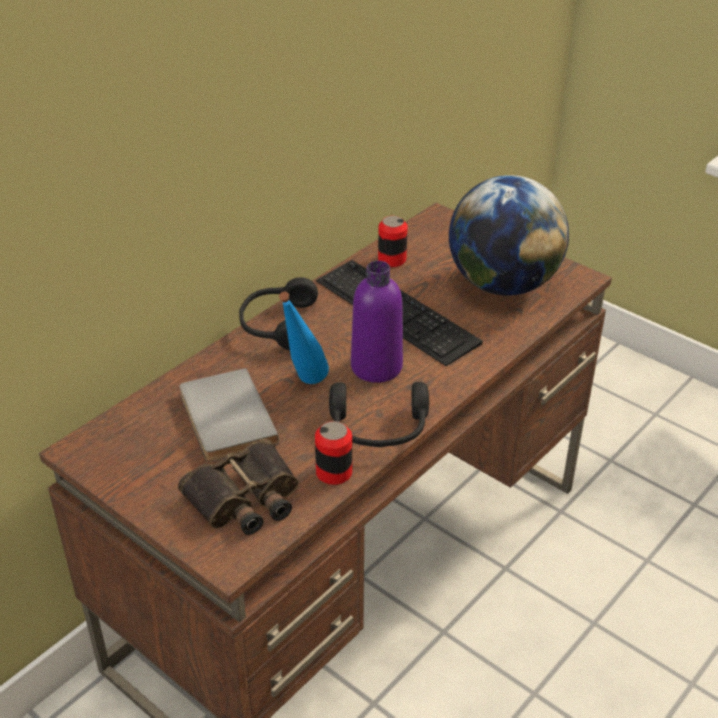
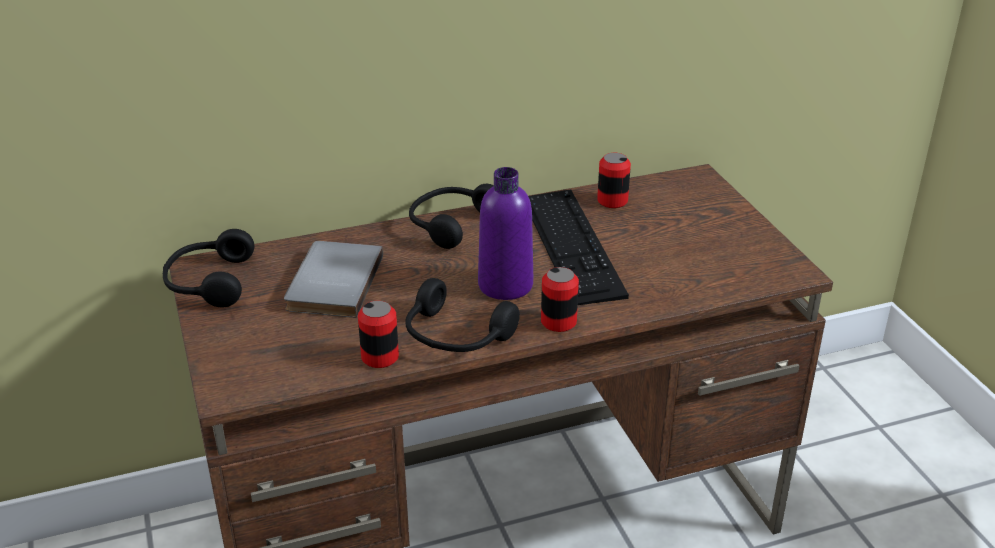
camera: 30 degrees right, 5 degrees down
binoculars [178,439,299,535] -> none
blue bottle [279,292,329,384] -> none
globe [449,175,569,296] -> none
none -> black headphones [163,229,254,307]
none -> can [541,267,579,332]

